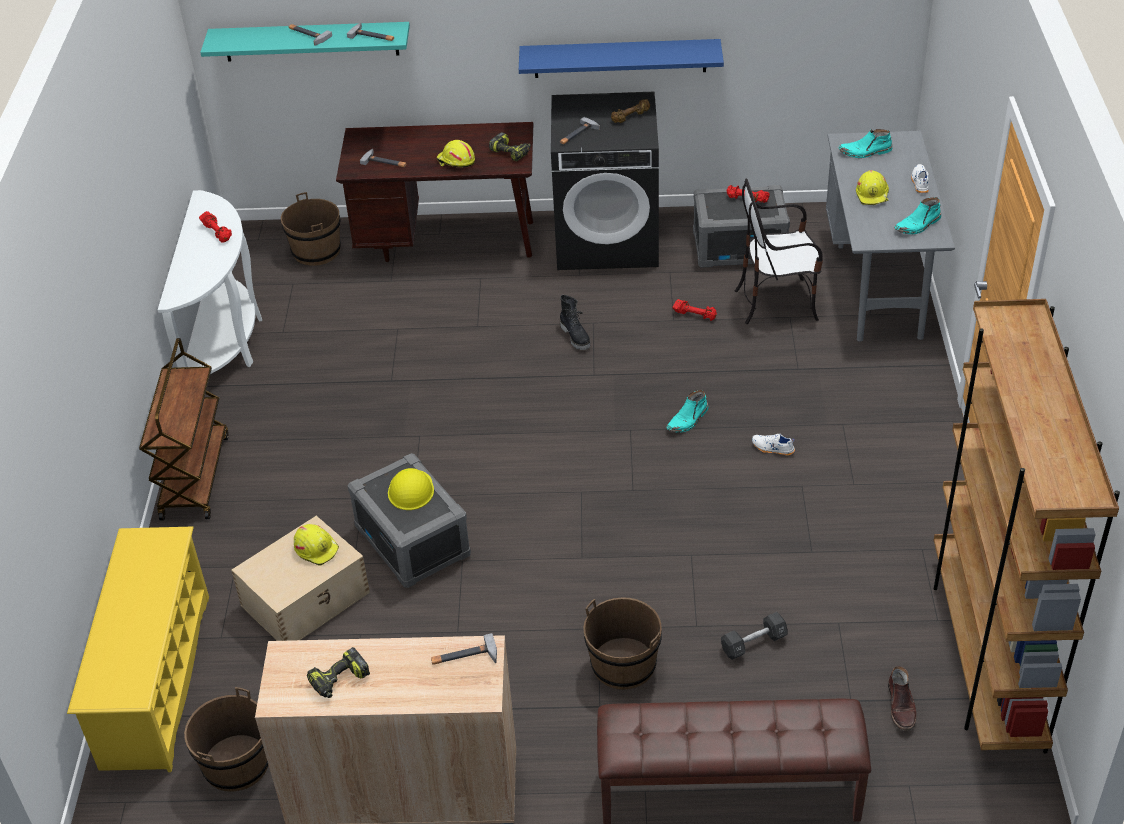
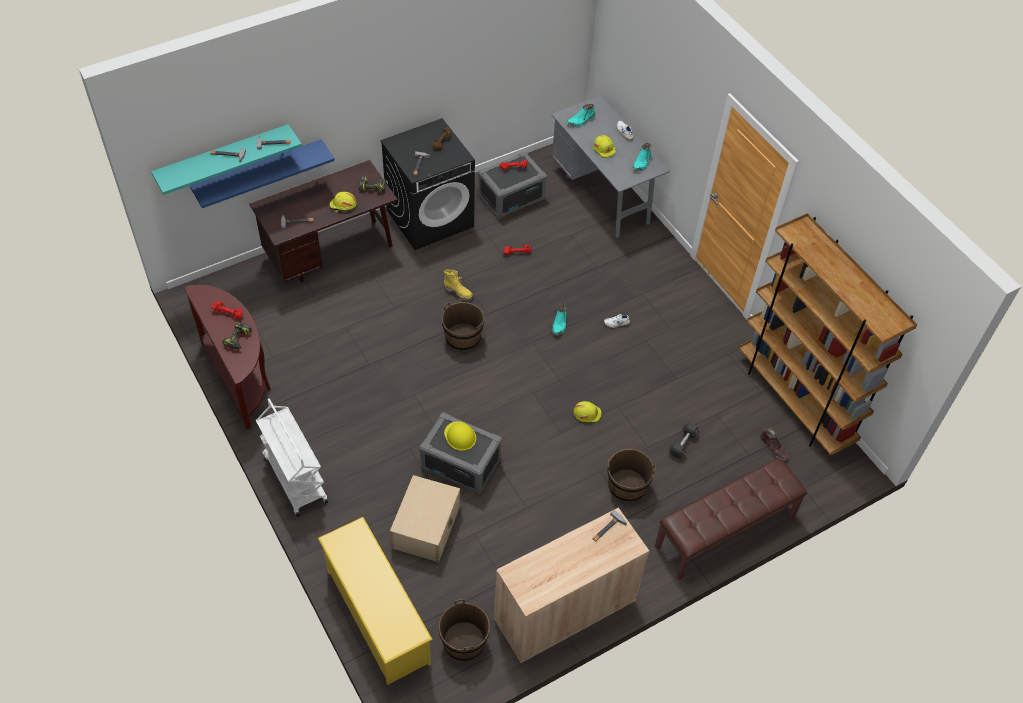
camera: 35 degrees left, 10 degrees up
brown cart [139,338,229,521] -> white cart [256,398,328,517]
white console table [158,190,262,374] -> brown console table [184,285,271,430]
brown bucket [281,192,341,266] -> brown bucket moved to [442,302,484,351]
yellow hard hat [294,524,339,566] -> yellow hard hat moved to [573,401,602,423]
power drill [307,647,370,698] -> power drill moved to [222,322,252,350]
blue shelf [519,39,724,78] -> blue shelf moved to [190,139,335,208]
black boot [560,295,590,350] -> yellow boot [444,270,473,301]
chair [735,178,823,324] -> none

